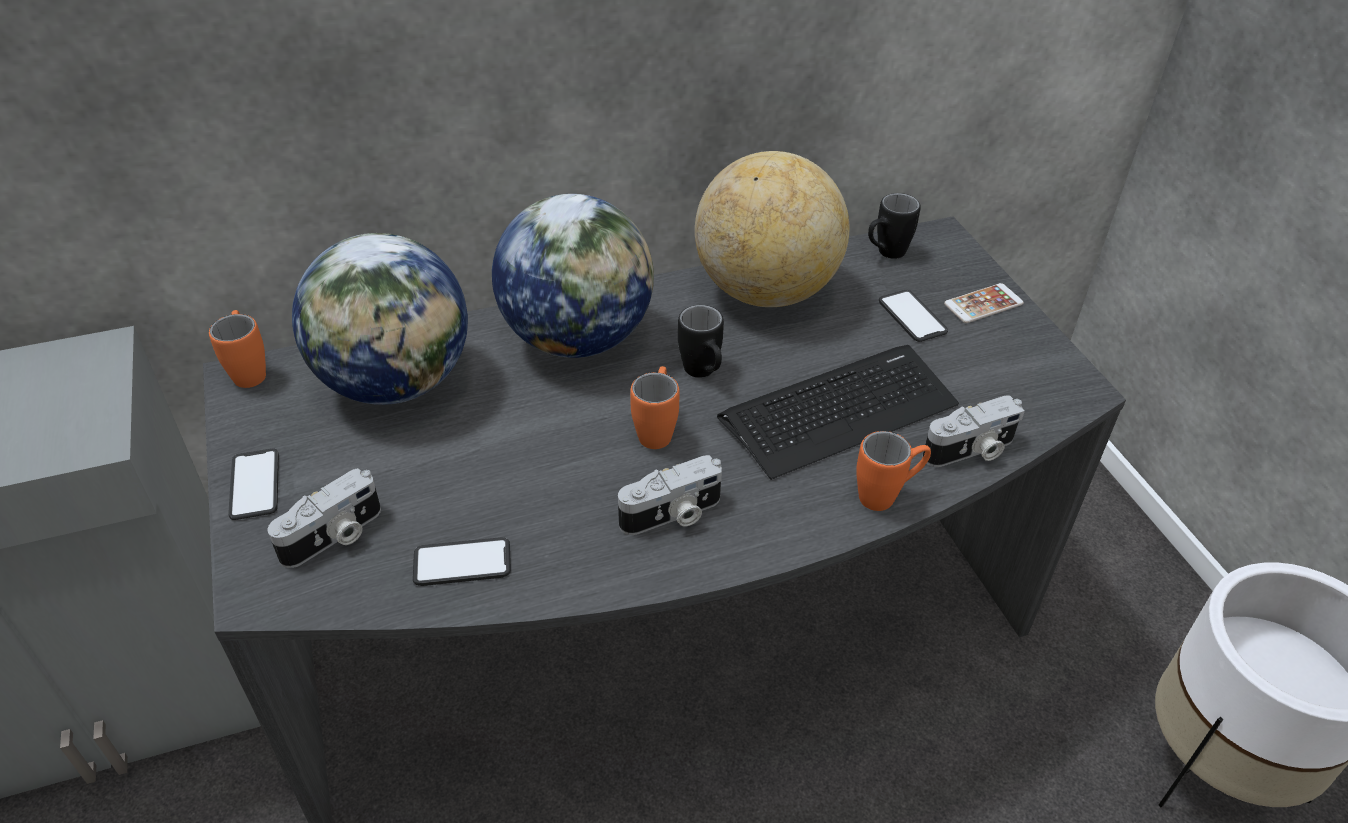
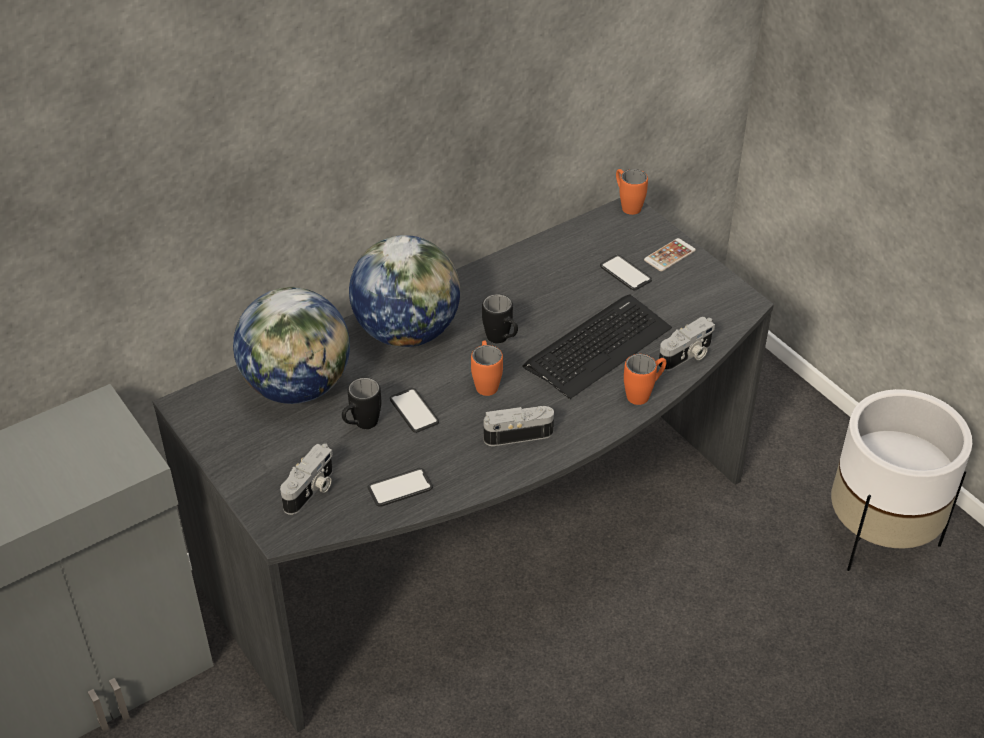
camera: 15 degrees left, 0 degrees up
orange mug [209,310,266,388] -> orange mug moved to [616,169,648,215]
phone [228,448,279,520] -> phone moved to [390,388,439,433]
camera [618,455,722,535] -> camera turned 150 degrees counterclockwise [484,406,554,446]
globe [695,151,849,307] -> none
black mug [868,193,921,259] -> black mug moved to [342,378,381,429]

